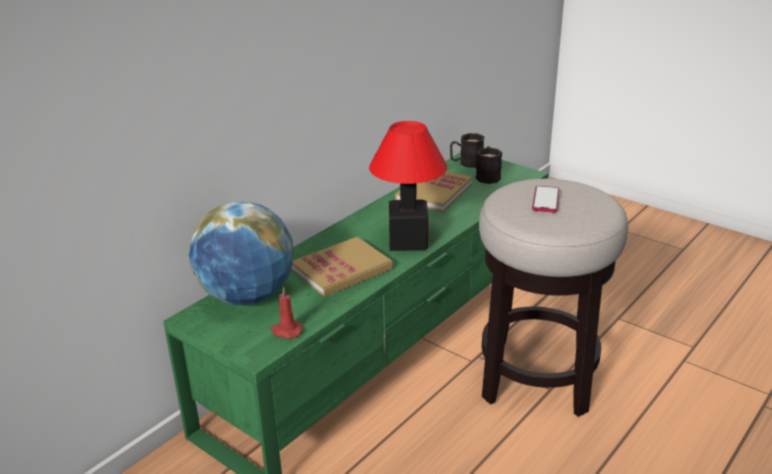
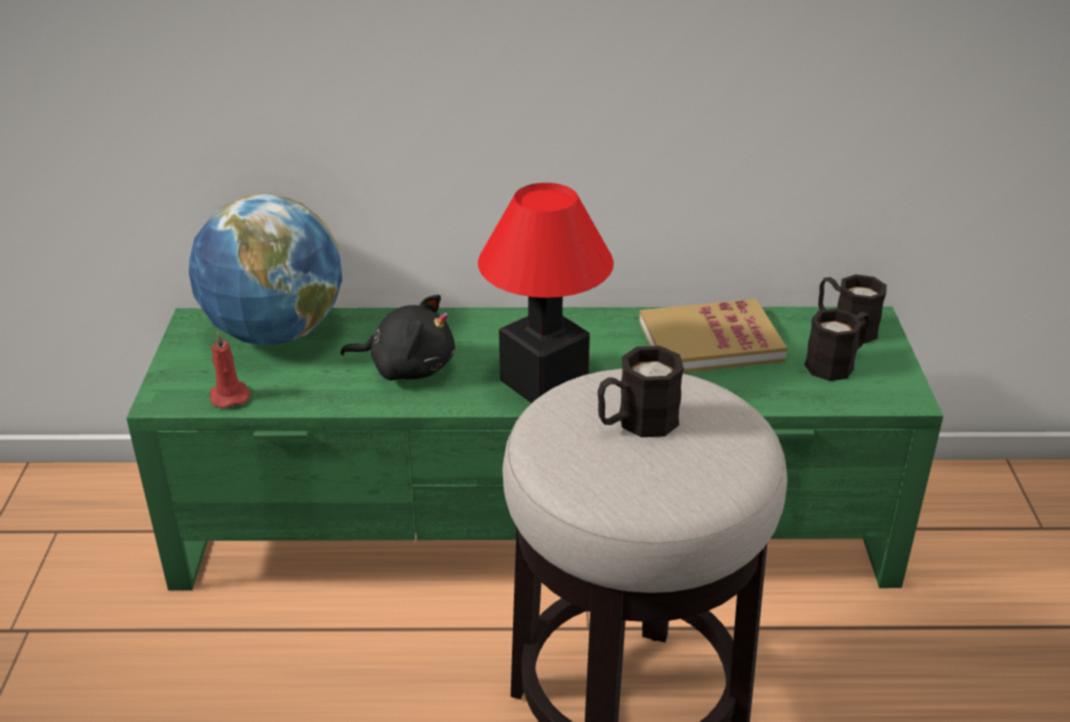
camera: 50 degrees right, 5 degrees up
book [291,237,393,297] -> black plush toy [340,294,455,381]
phone [532,186,560,212] -> black mug [597,346,684,437]

